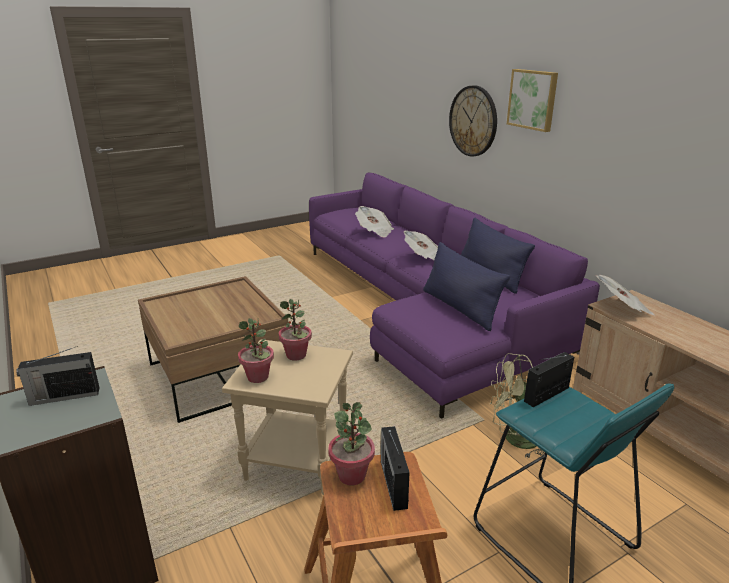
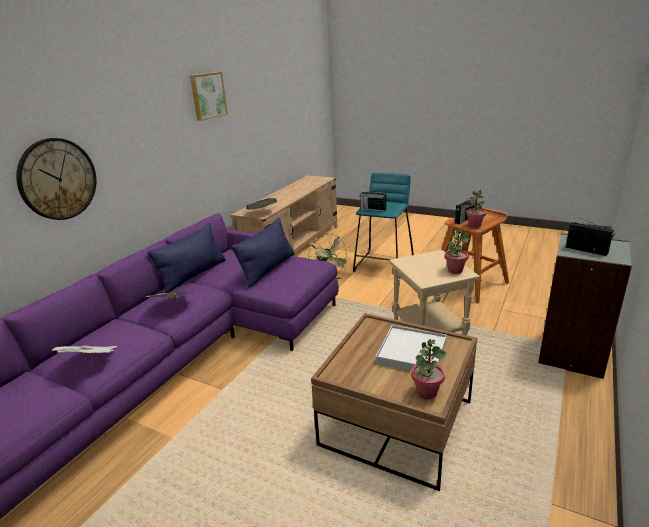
camera: 120 degrees left, 0 degrees up
potted plant [278,299,312,361] -> potted plant moved to [411,339,447,400]
picture [507,69,558,132] -> picture moved to [190,72,228,121]
none -> white tray [376,325,447,371]

